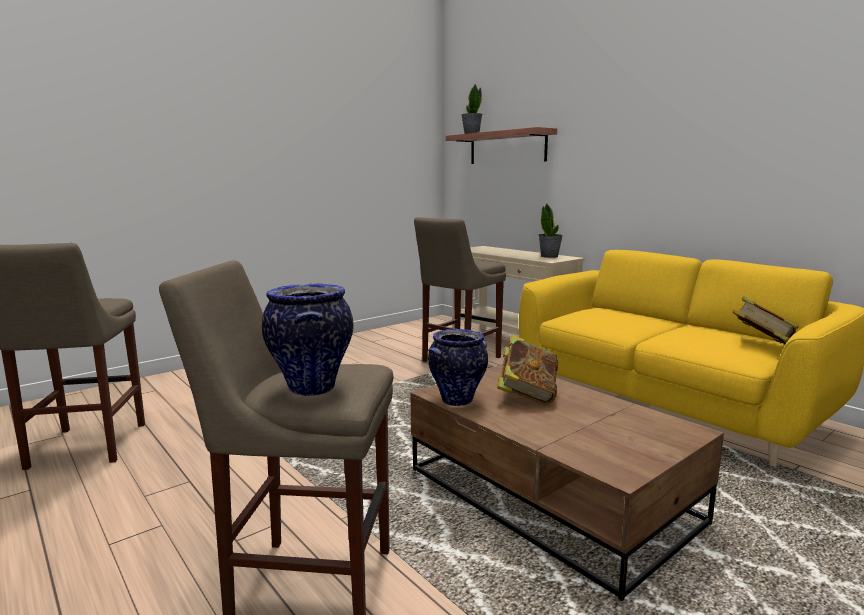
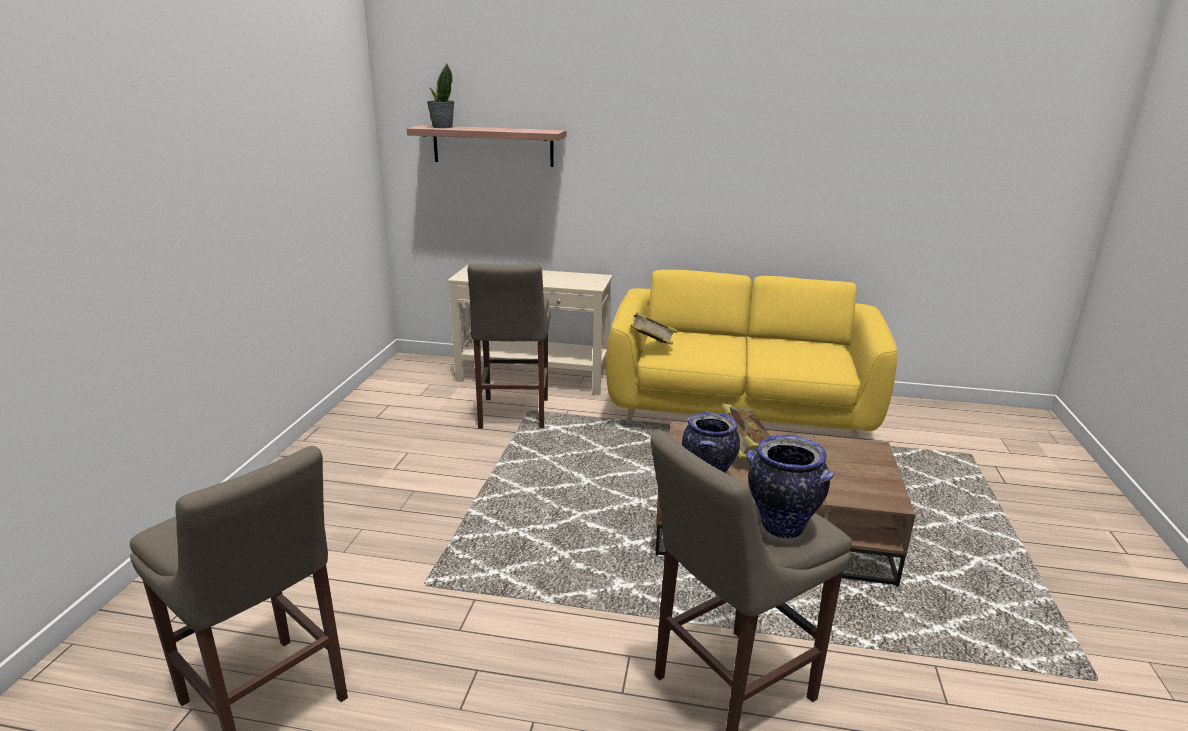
camera: 40 degrees left, 10 degrees up
potted plant [539,203,563,258] -> none
book [732,296,799,344] -> book moved to [630,312,678,344]

